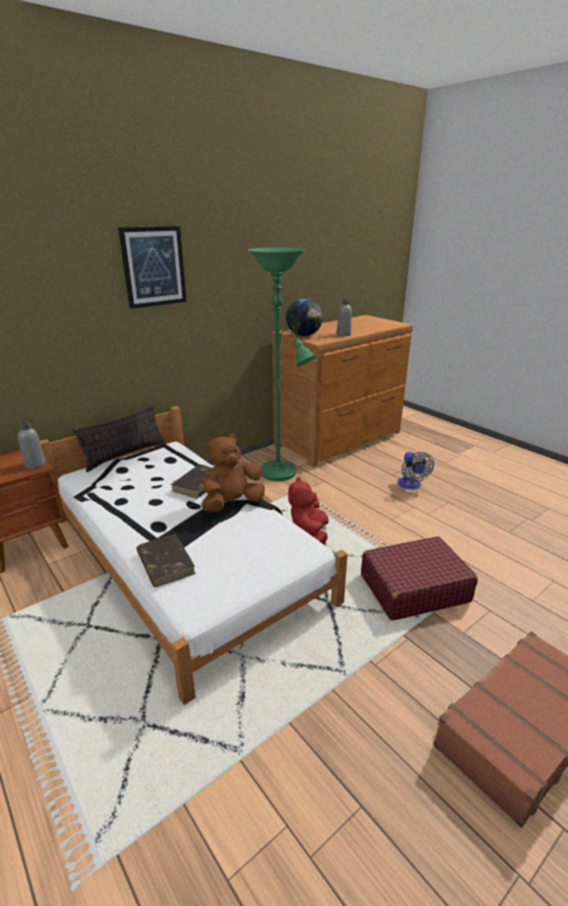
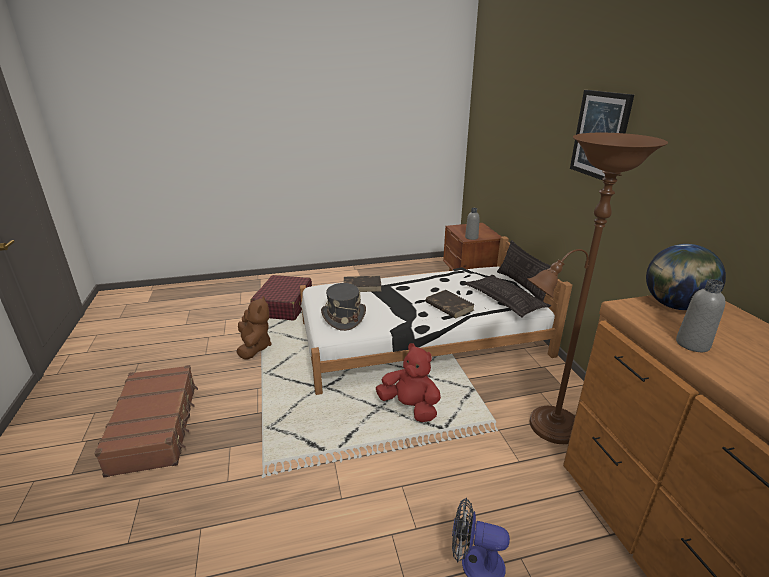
camera: 115 degrees right, 0 degrees up
brown plush toy [201,434,265,512] -> brown plush toy moved to [237,296,272,360]
green floor lamp [248,247,317,481] -> brown floor lamp [527,133,668,444]
red suitcase [361,536,478,621] -> red suitcase moved to [250,275,312,321]
none -> grey hat [321,283,366,331]
none -> pillow [464,275,551,318]

